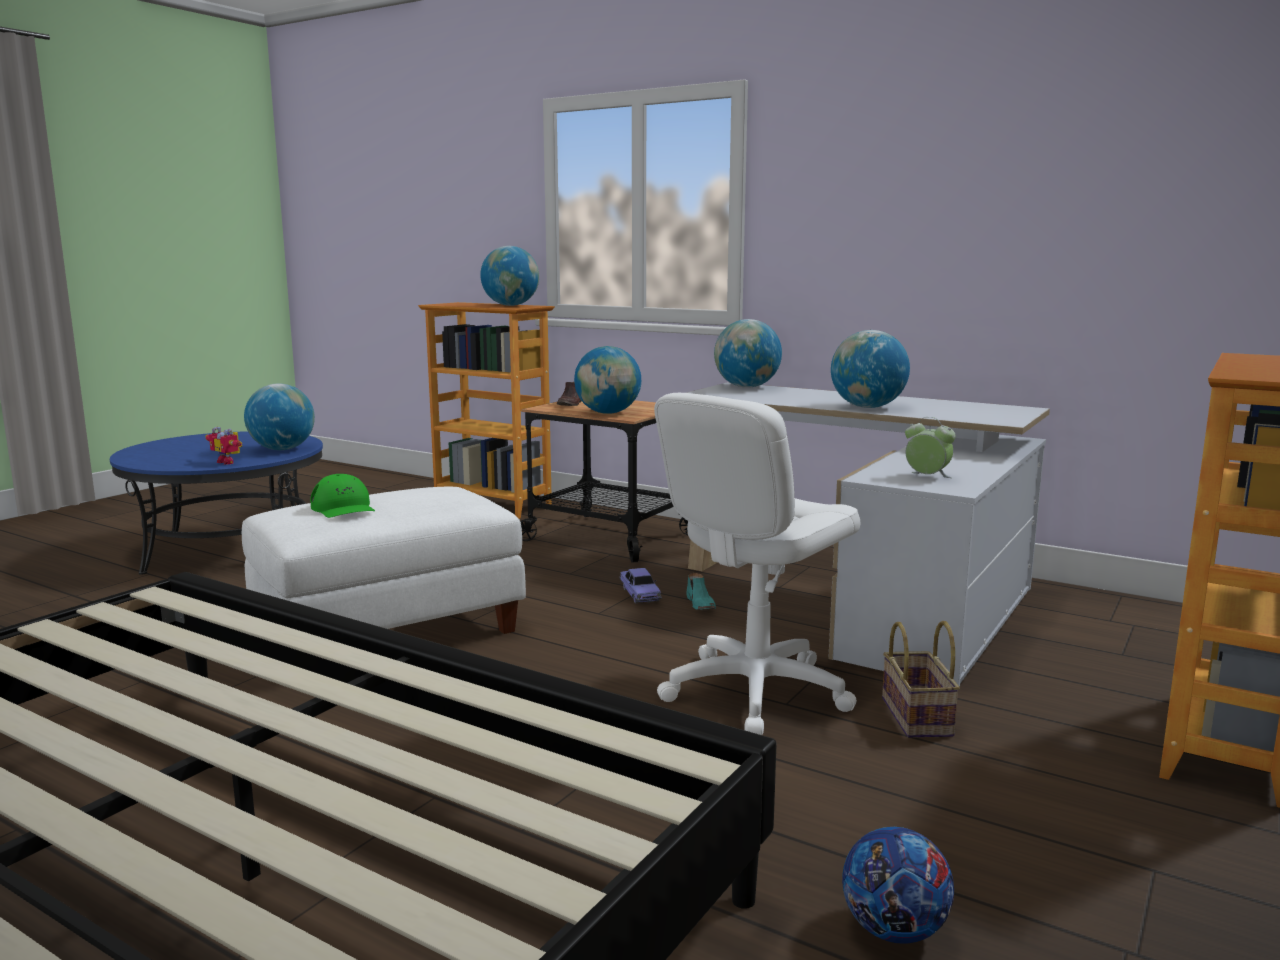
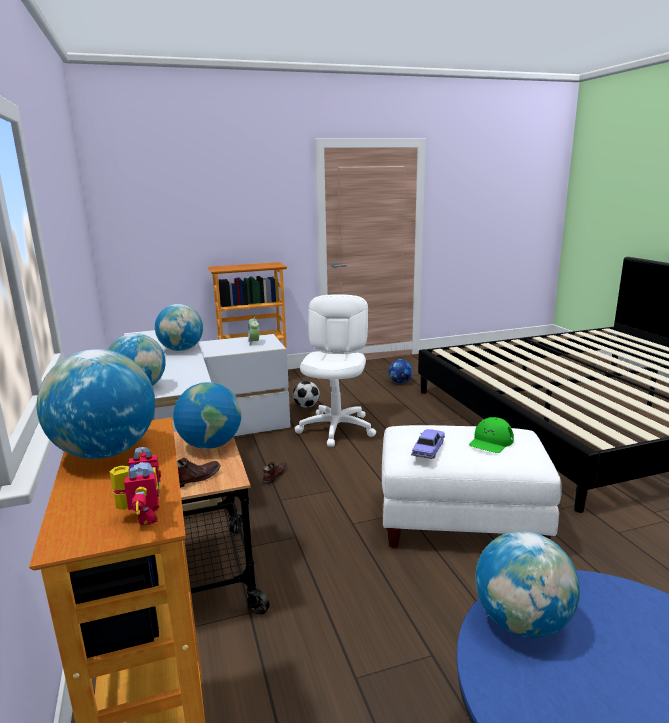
camera: 140 degrees left, 5 degrees up
toy robot [205,427,243,465] -> toy robot moved to [110,447,161,525]
green cap [310,474,375,518] -> green cap turned 150 degrees counterclockwise [469,417,514,453]
toy car [619,568,662,603] -> toy car moved to [411,429,445,459]
white office chair [654,393,861,735] -> white office chair turned 75 degrees counterclockwise [295,294,376,447]
turquoise shoe [686,573,716,610] -> brown shoe [262,461,288,484]
basket [882,621,960,738] -> football [293,381,320,408]

